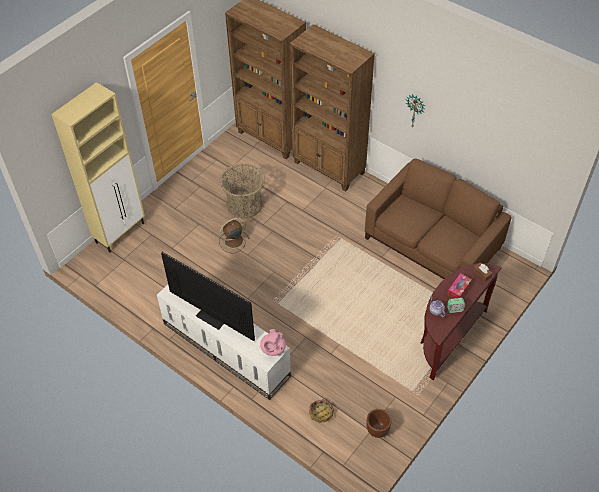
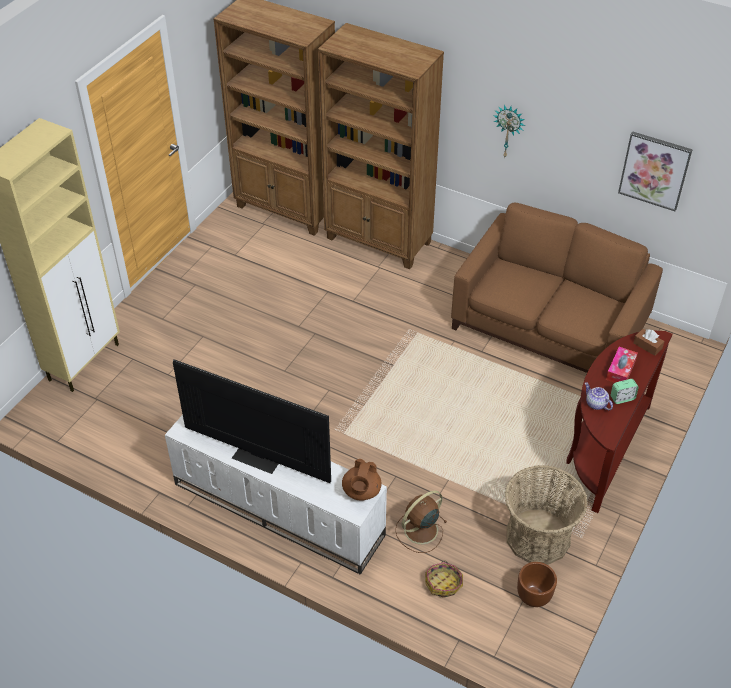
camera: 10 degrees left, 5 degrees down
brown fan [219,218,250,253] -> brown fan moved to [395,490,447,553]
basket [220,163,265,219] -> basket moved to [505,466,588,565]
pink teapot [260,329,286,356] -> brown teapot [342,459,381,501]
none -> picture [618,131,693,211]

